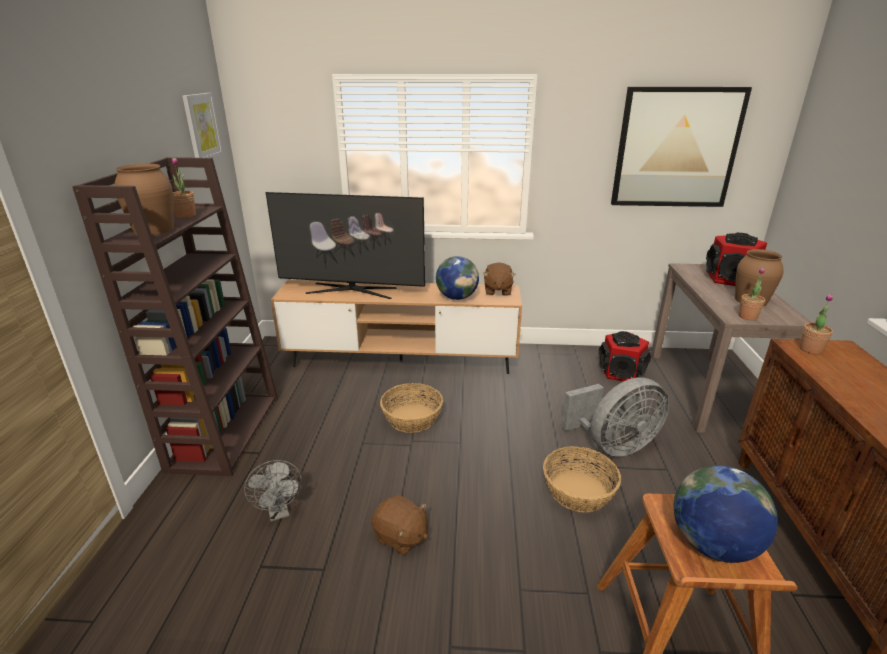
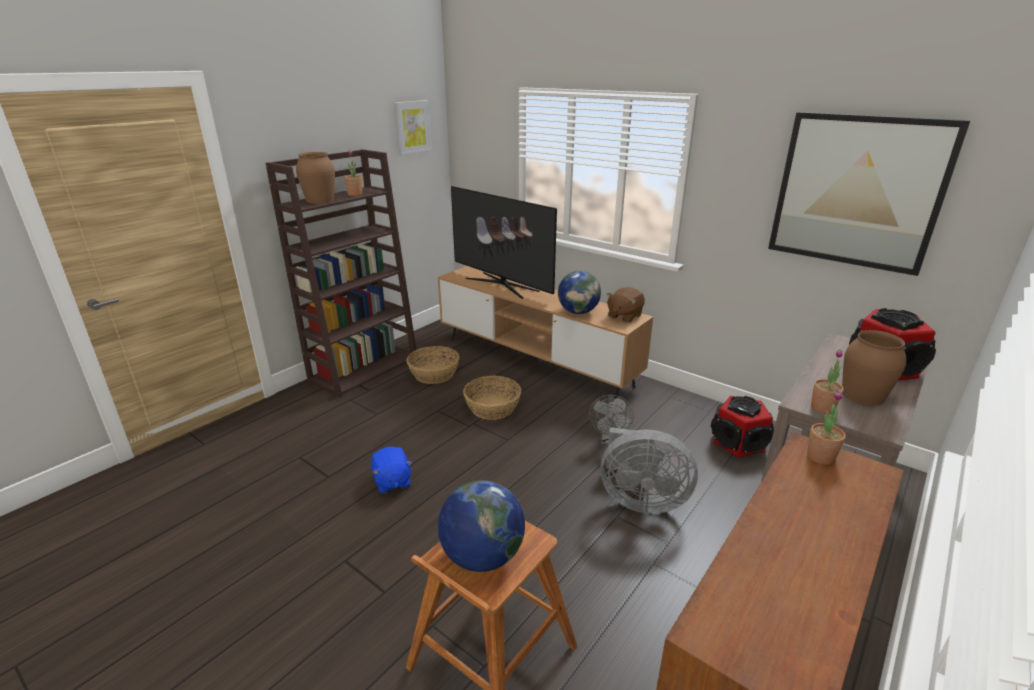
camera: 35 degrees right, 0 degrees up
grey fan [244,460,302,522] -> grey fan moved to [589,395,634,444]
brown plush toy [371,495,428,556] -> blue plush toy [371,447,413,494]
basket [543,446,621,512] -> basket moved to [407,346,460,384]

